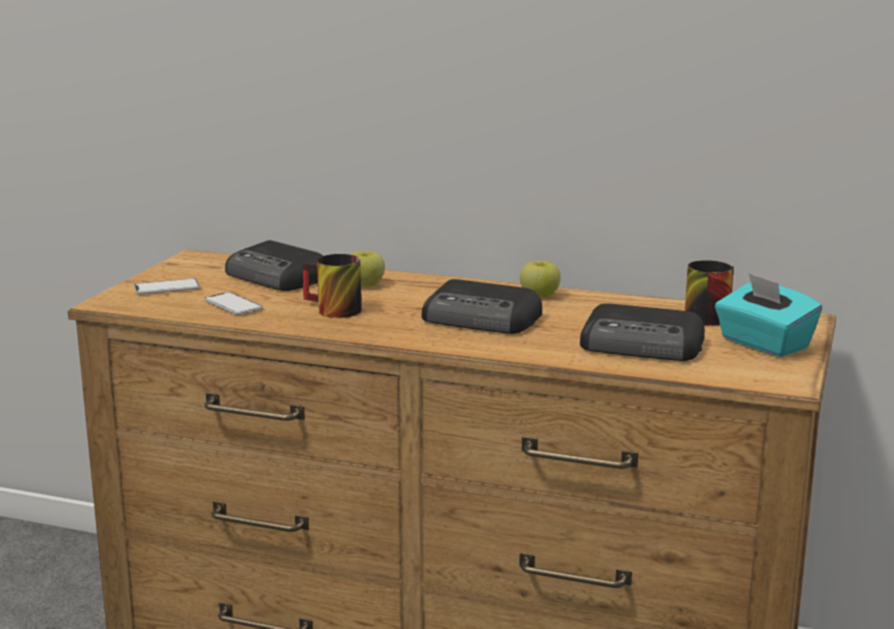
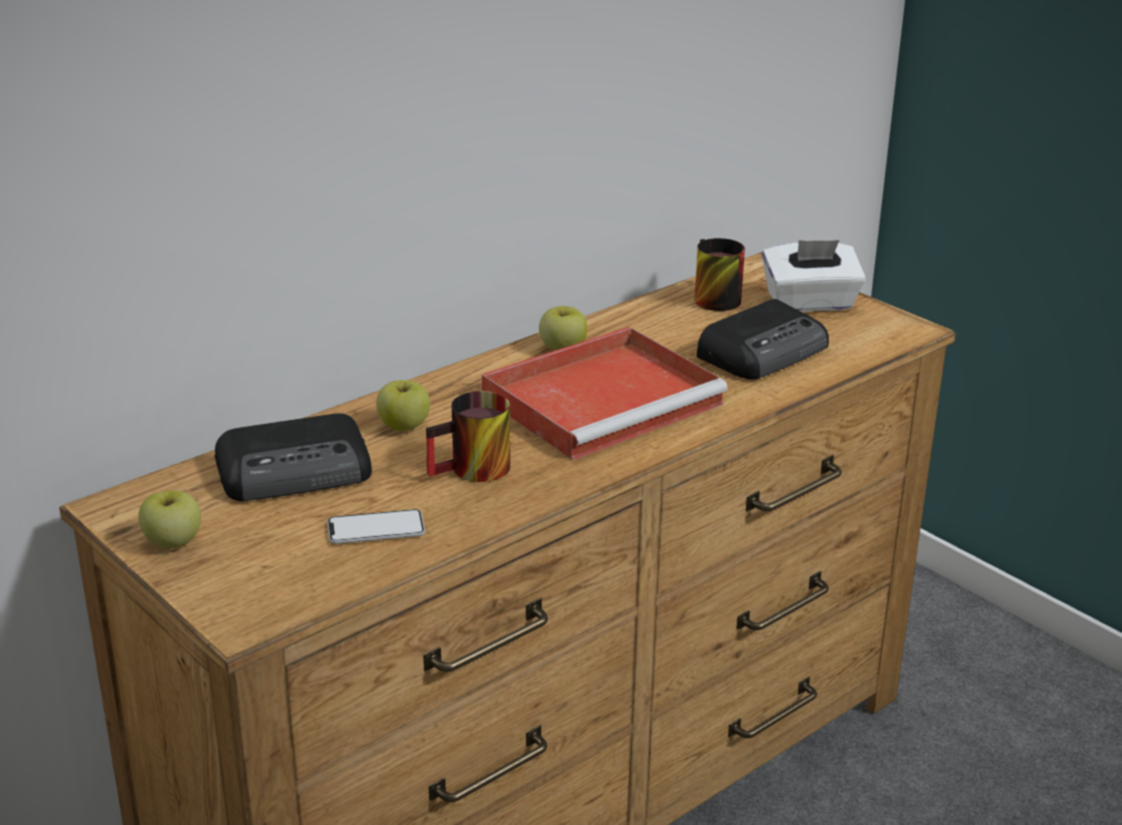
camera: 60 degrees left, 10 degrees up
phone [134,278,200,294] -> none
radio [422,279,542,334] -> red tray [482,327,728,460]
turquoise tissue box [715,273,822,357] -> white tissue box [762,240,866,312]
none -> apple [138,490,201,549]

